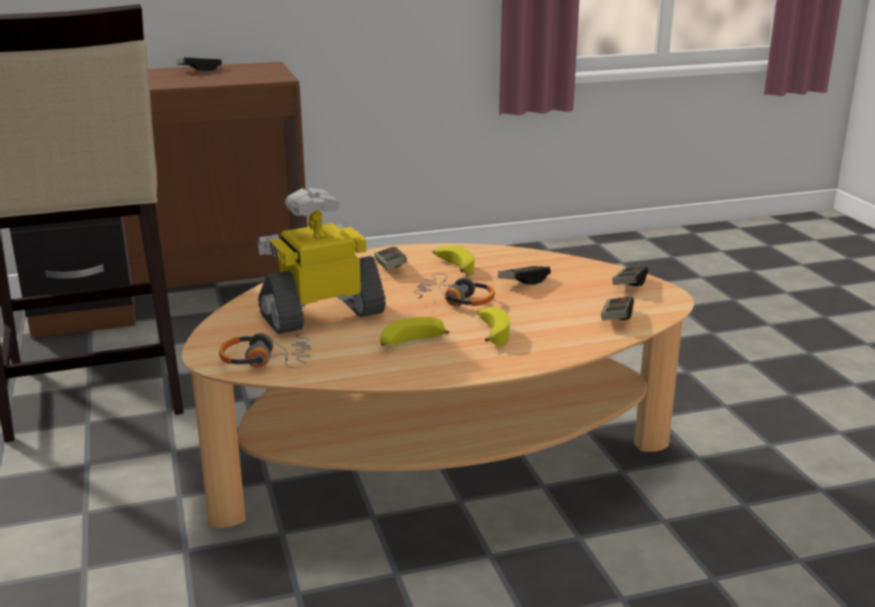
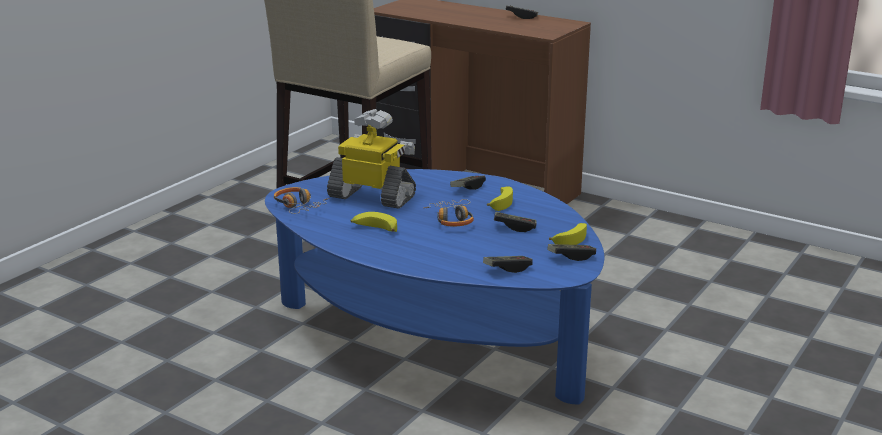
camera: 50 degrees right, 0 degrees up
beige coffee table [181,243,694,528] -> blue coffee table [265,169,604,404]
banana [477,307,510,346] -> banana moved to [549,223,587,245]

